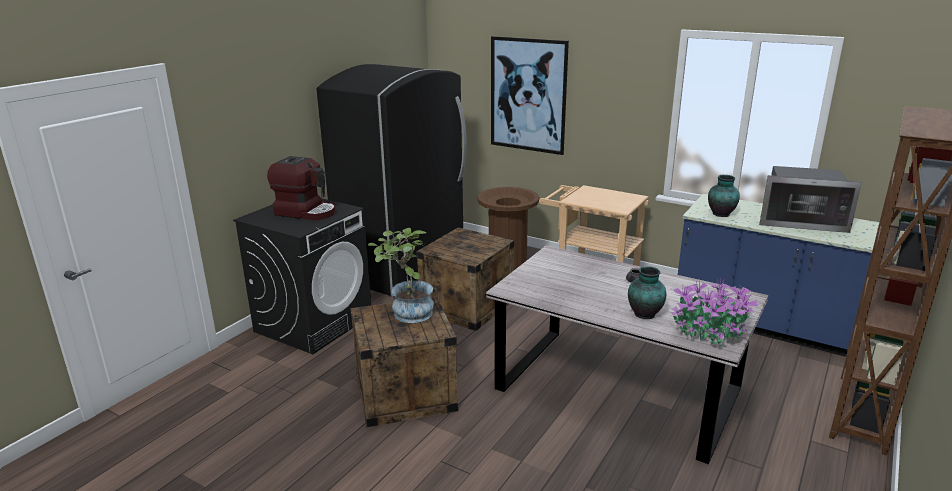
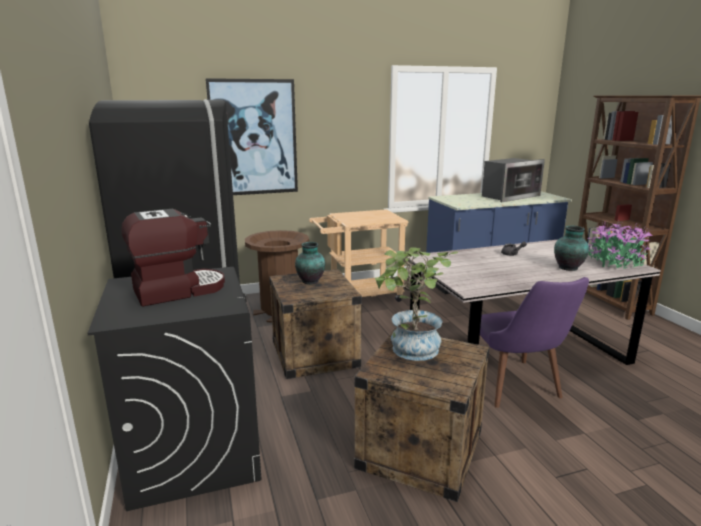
camera: 50 degrees left, 5 degrees down
vase [708,175,740,217] -> vase moved to [295,242,325,284]
none -> purple chair [480,277,589,408]

